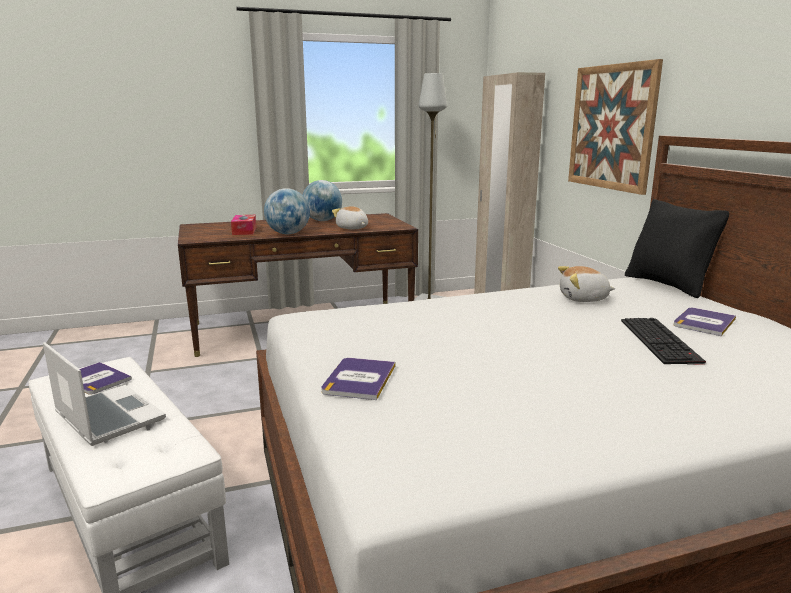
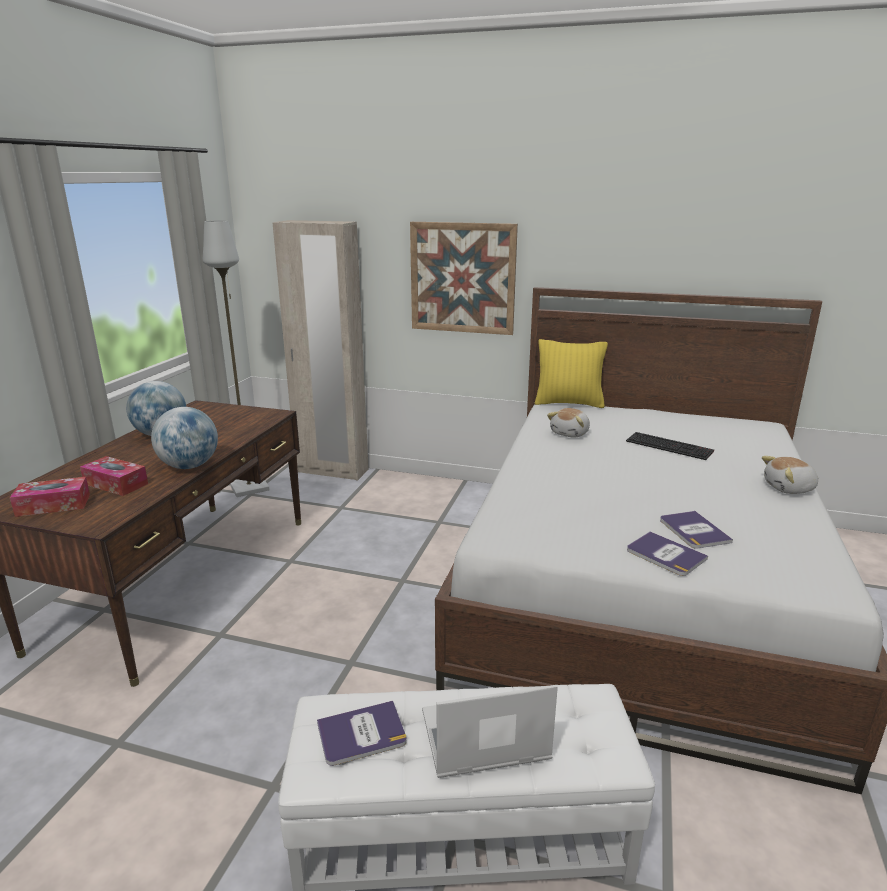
camera: 55 degrees left, 5 degrees up
plush toy [332,206,368,229] -> plush toy moved to [762,456,819,494]
black pillow [625,199,729,298] -> yellow pillow [535,339,608,408]
book [674,308,736,336] -> book moved to [660,511,733,549]
none -> tissue box [10,477,90,517]

